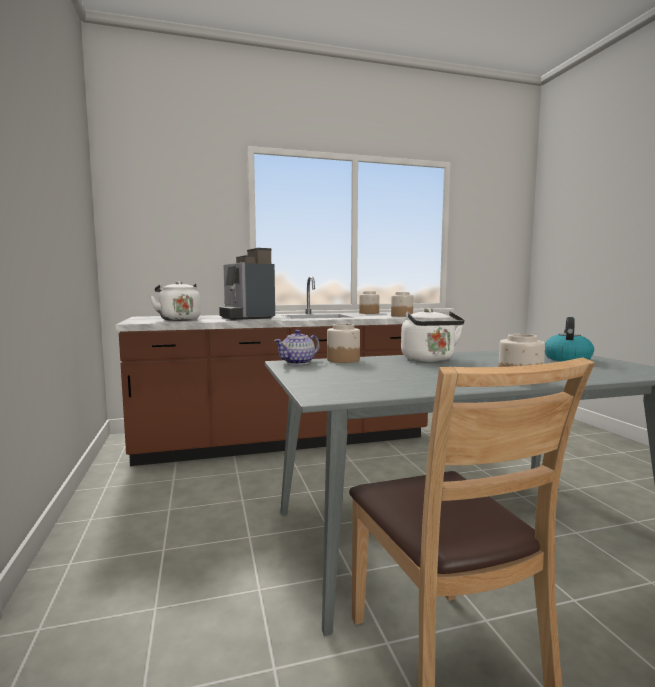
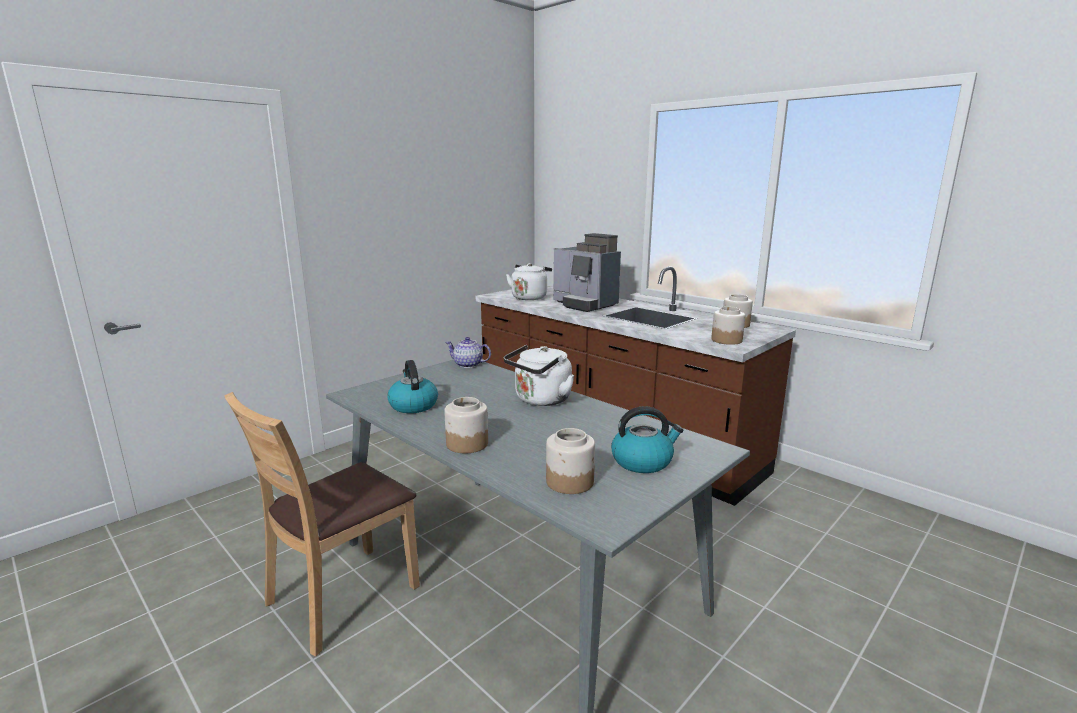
camera: 60 degrees right, 10 degrees up
coffee machine [219,248,275,320] -> coffee machine turned 75 degrees counterclockwise [553,233,621,312]
jar [327,324,360,363] -> jar moved to [546,428,595,494]
none -> kettle [388,360,438,413]

